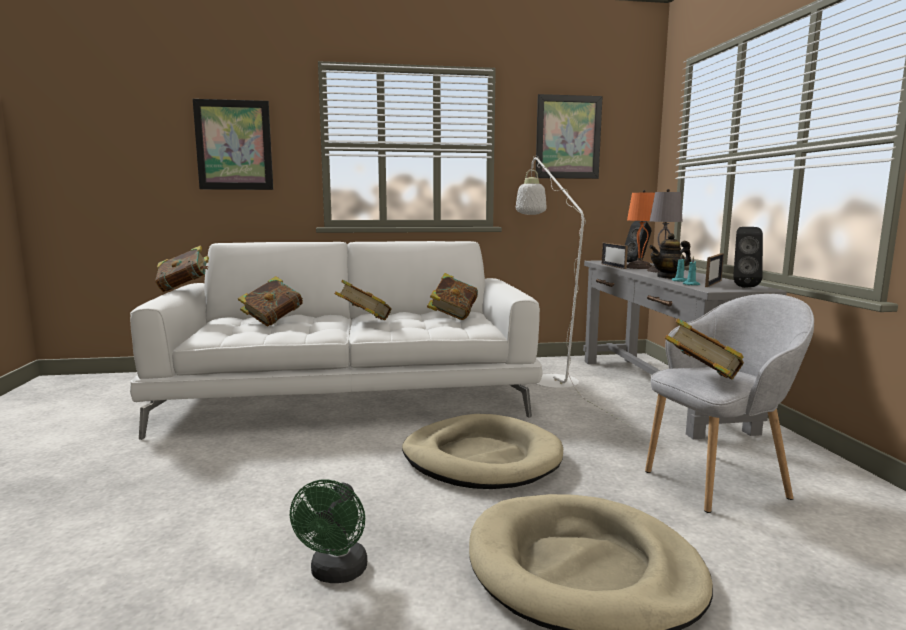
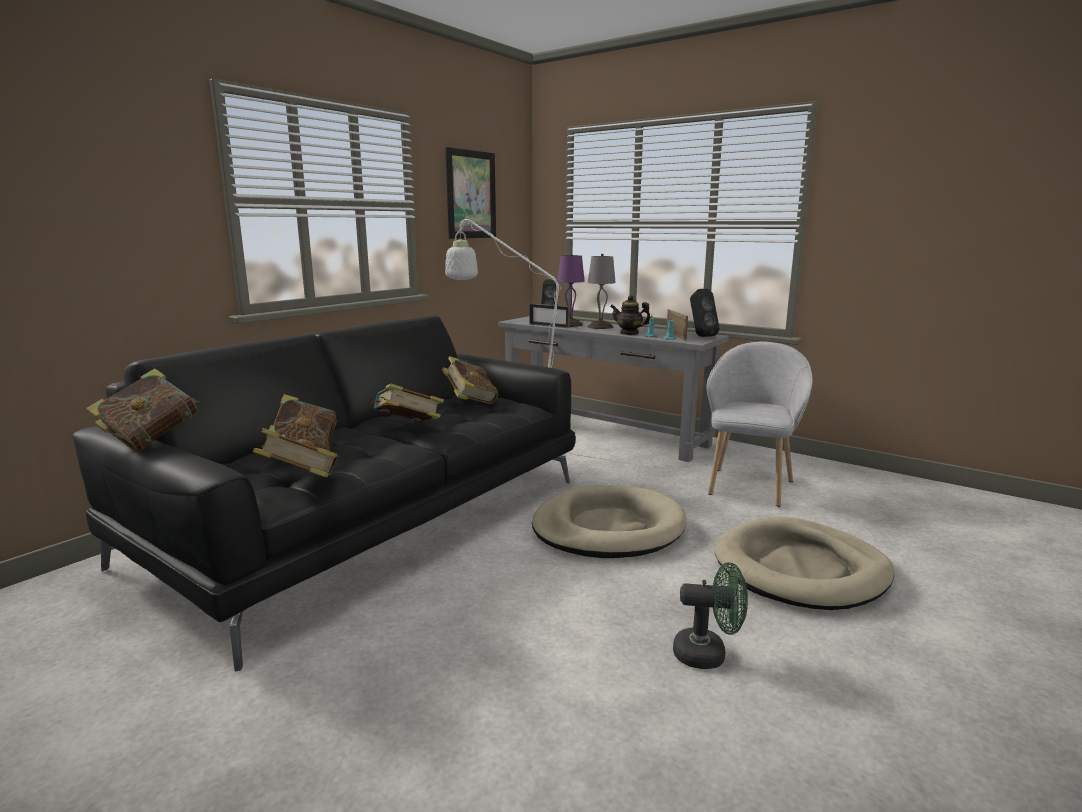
camera: 45 degrees left, 5 degrees up
white sofa [130,241,542,440] -> black sofa [72,316,576,671]
picture [193,99,273,190] -> none
green fan [290,479,367,583] -> green fan turned 45 degrees counterclockwise [673,562,748,669]
orange table lamp [627,190,655,269] -> purple table lamp [558,253,585,327]
teapot [649,233,691,279] -> teapot turned 75 degrees clockwise [610,295,651,335]
book [665,319,744,380] -> book moved to [253,428,338,477]

